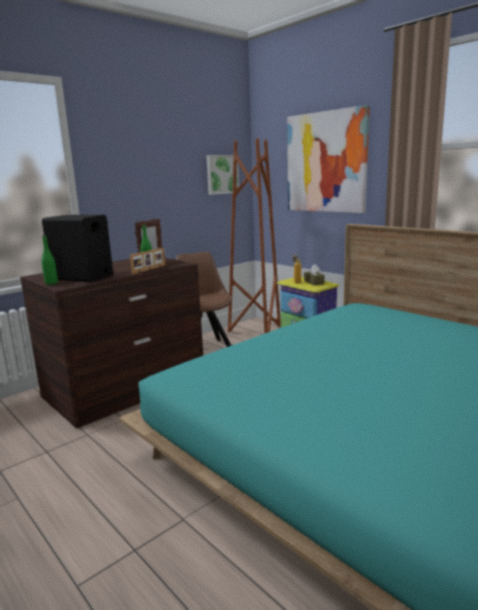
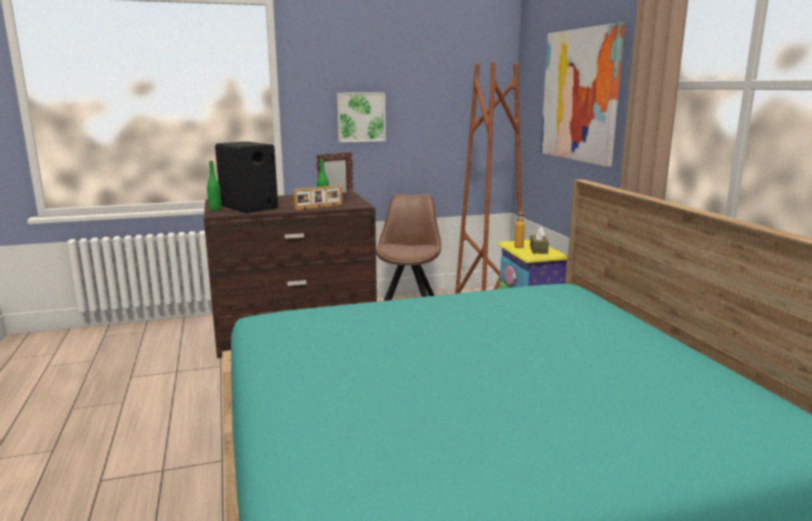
camera: 25 degrees right, 0 degrees up
picture [206,155,239,195] -> picture moved to [337,92,386,142]

